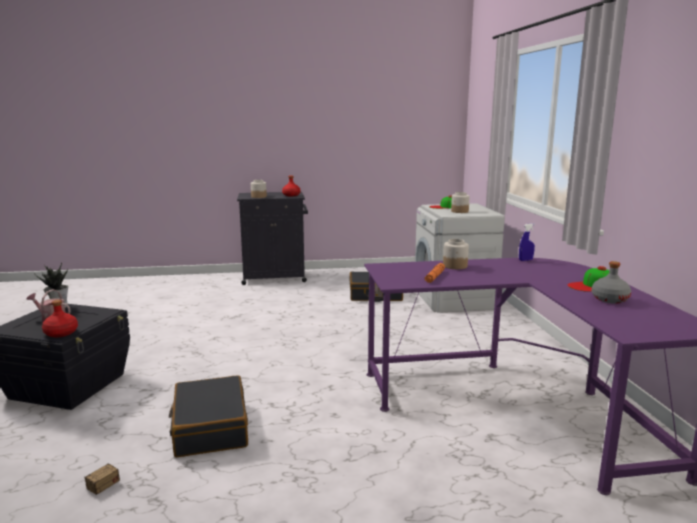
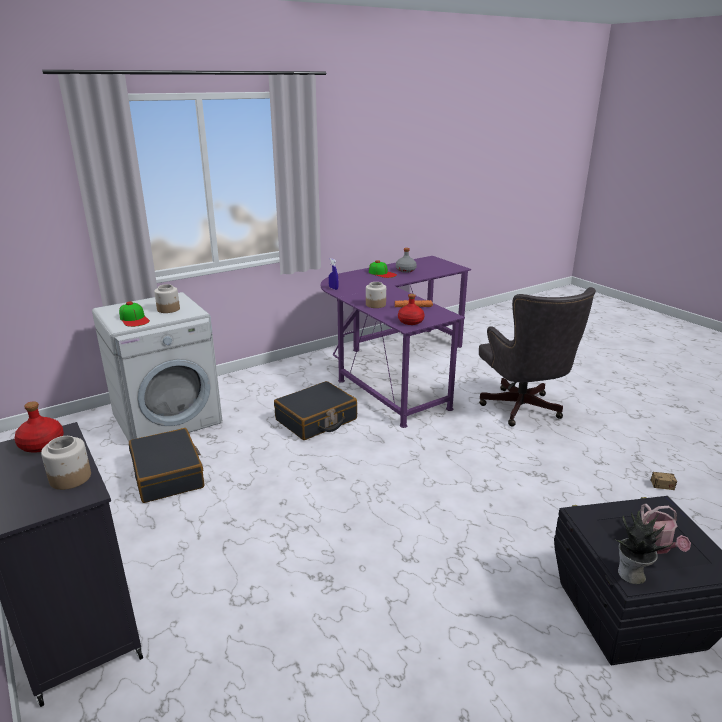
camera: 115 degrees left, 10 degrees up
red bottle [42,300,78,337] -> red bottle moved to [398,294,425,325]
black suitcase [169,375,248,457] -> black suitcase moved to [274,381,357,440]
none -> grey office chair [479,287,596,427]

